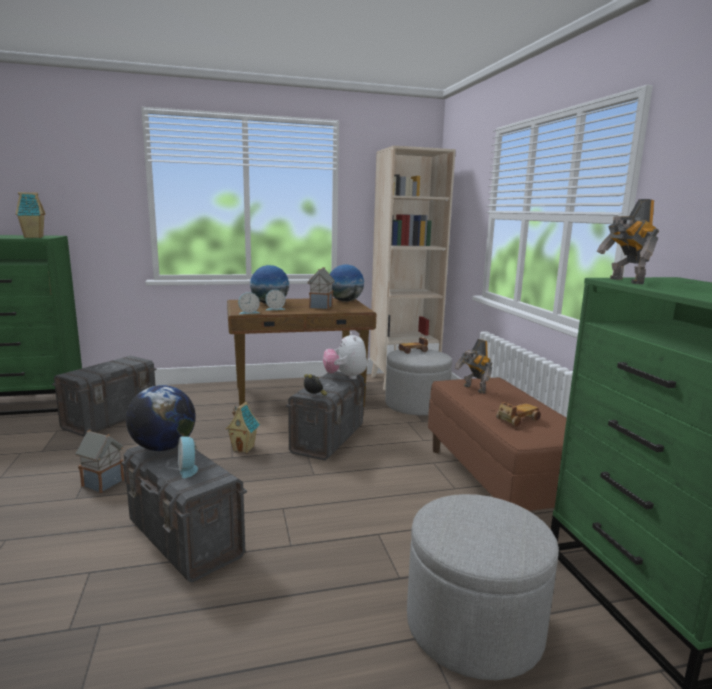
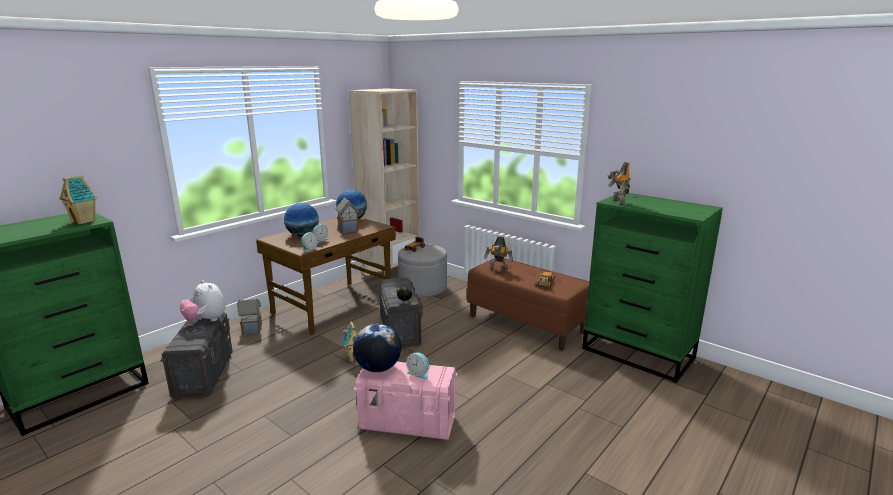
camera: 35 degrees left, 5 degrees up
toy house [75,429,124,493] -> toy house moved to [237,298,262,335]
grey storage box [121,445,247,583] -> pink storage box [354,362,457,440]
plush toy [323,332,367,379] -> plush toy moved to [180,280,226,322]
grey ottoman [407,494,559,680] -> none
toy robot [597,199,659,284] -> toy robot turned 45 degrees clockwise [607,162,630,206]

